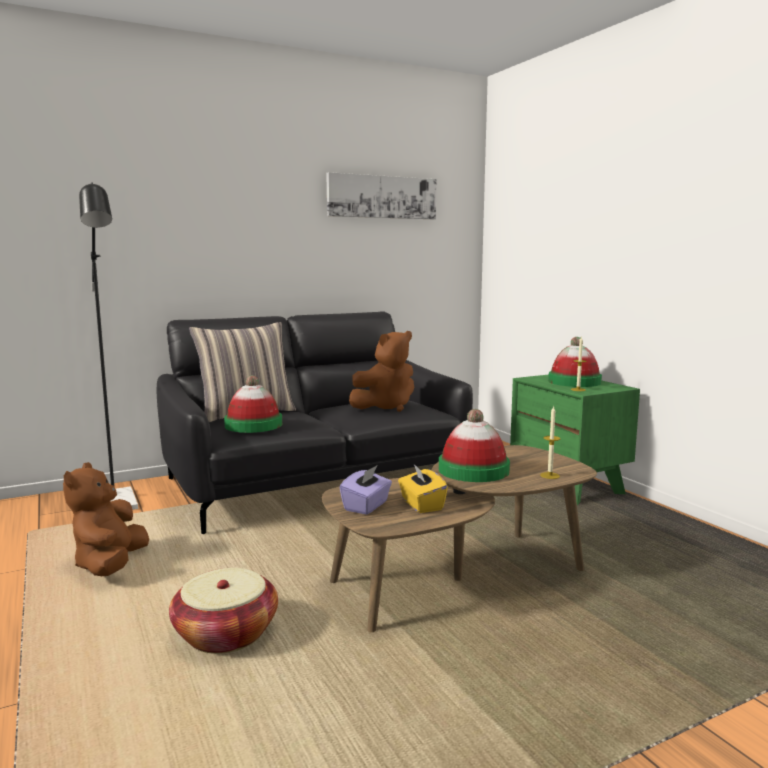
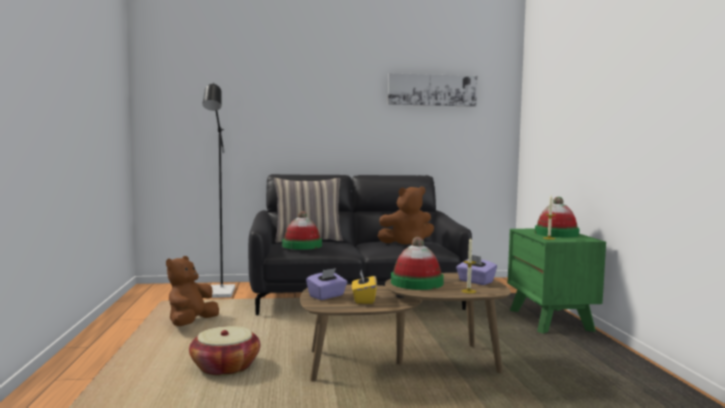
camera: 20 degrees right, 5 degrees down
none -> purple tissue box [456,254,497,285]

